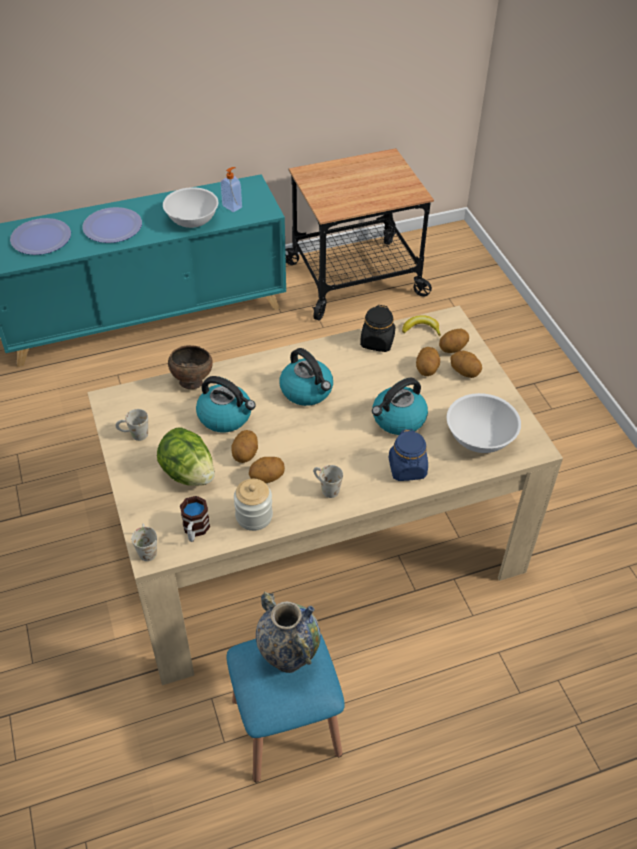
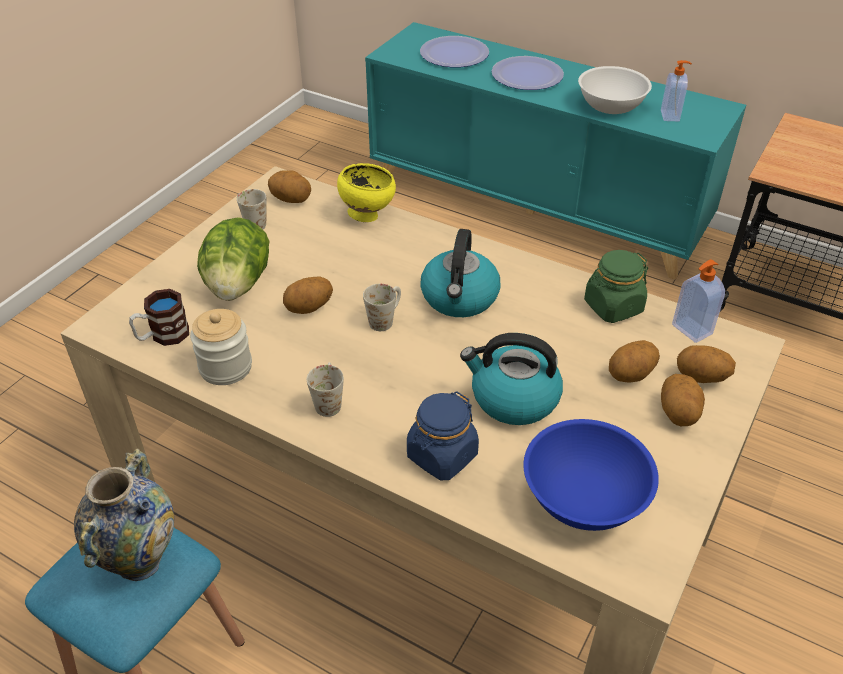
camera: 50 degrees right, 5 degrees down
white mug [131,523,157,561] -> white mug moved to [363,284,401,331]
brown bowl [168,345,213,389] -> yellow bowl [337,163,396,222]
kettle [196,376,256,433] -> none
potato [249,457,285,483] -> potato moved to [268,170,311,203]
black jar [360,305,395,352] -> green jar [584,250,648,323]
banana [402,315,441,336] -> soap dispenser [672,259,725,343]
white bowl [447,393,521,453] -> blue bowl [524,419,659,531]

